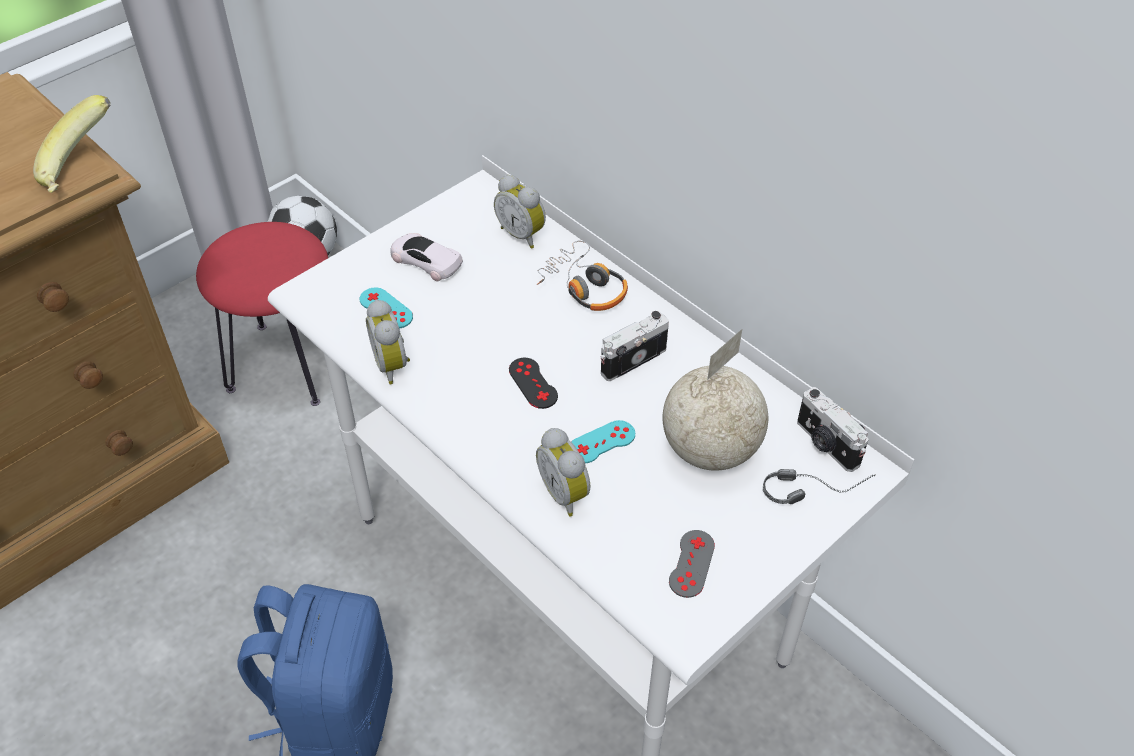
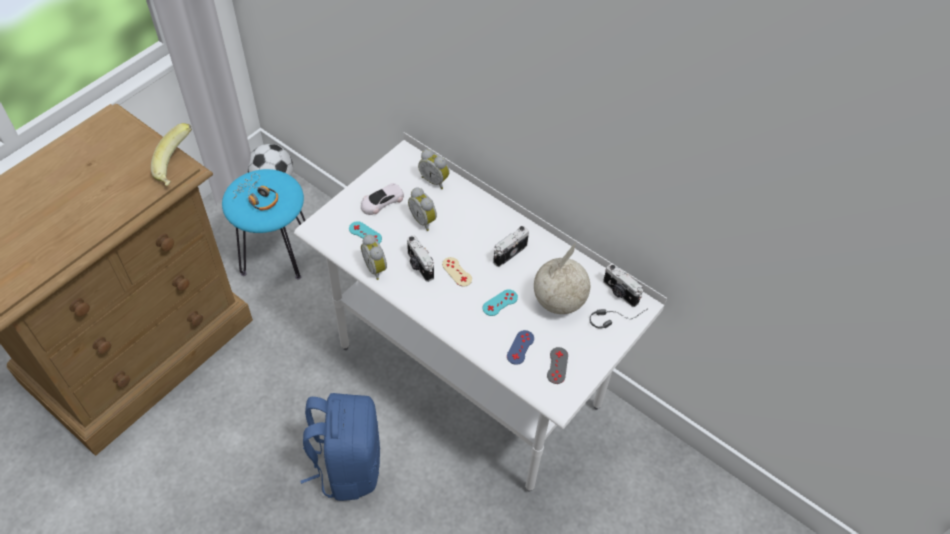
camera: 10 degrees left, 5 degrees up
red stool [196,222,328,406] -> turquoise stool [222,169,306,280]
white toy car [390,233,463,281] -> white toy car turned 60 degrees counterclockwise [361,183,404,215]
black game controller [509,357,558,409] -> beige game controller [442,257,472,287]
alarm clock [536,428,590,517] -> alarm clock moved to [408,188,437,231]
headphones [537,241,628,311] -> headphones moved to [233,174,278,210]
none -> camera [407,235,434,282]
none -> blue game controller [507,330,534,365]

